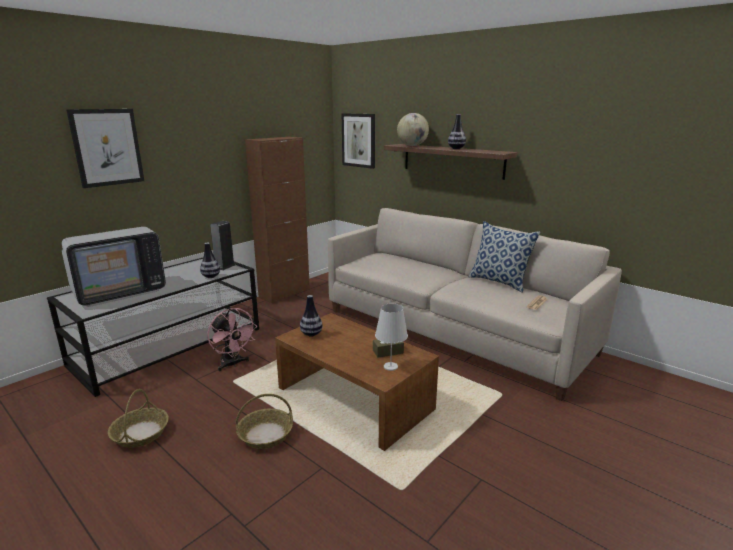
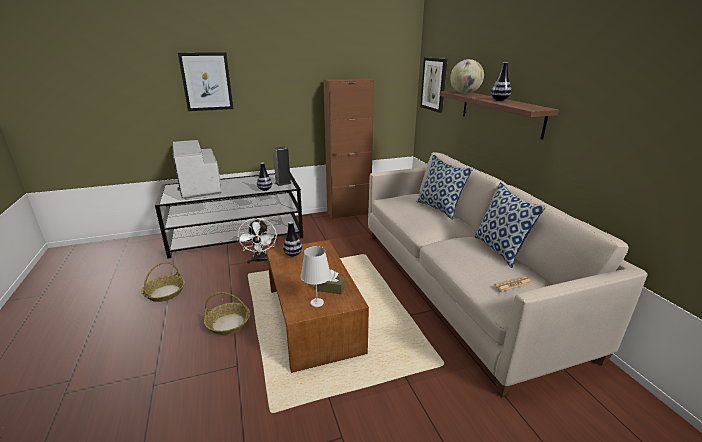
camera: 30 degrees right, 5 degrees up
television [62,227,166,307] -> television turned 75 degrees clockwise [173,140,222,199]
pink fan [208,308,257,371] -> white fan [237,218,277,264]
none -> pillow [417,155,473,220]

